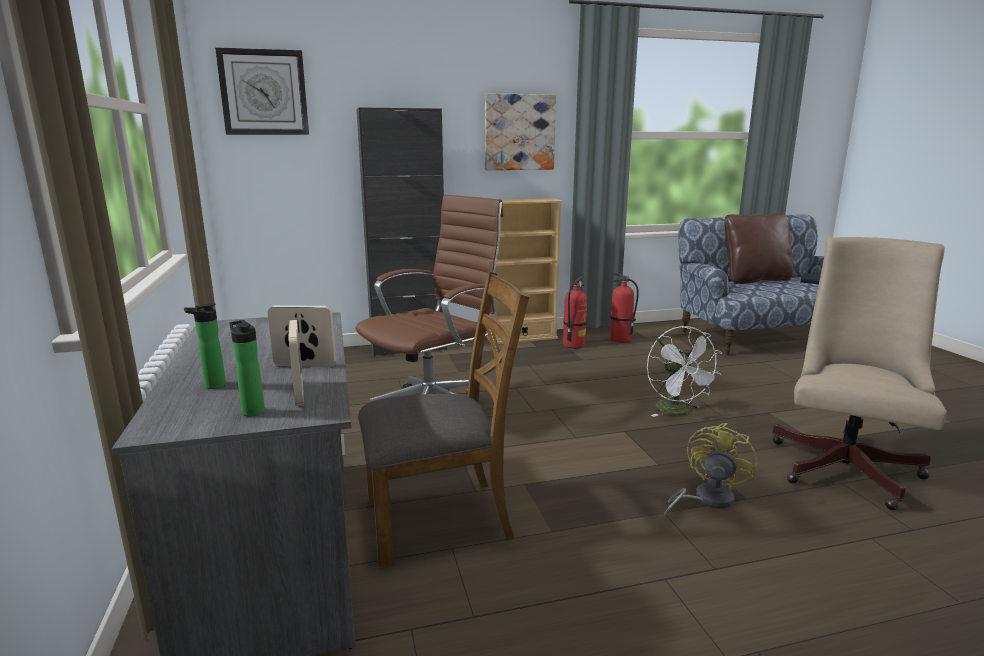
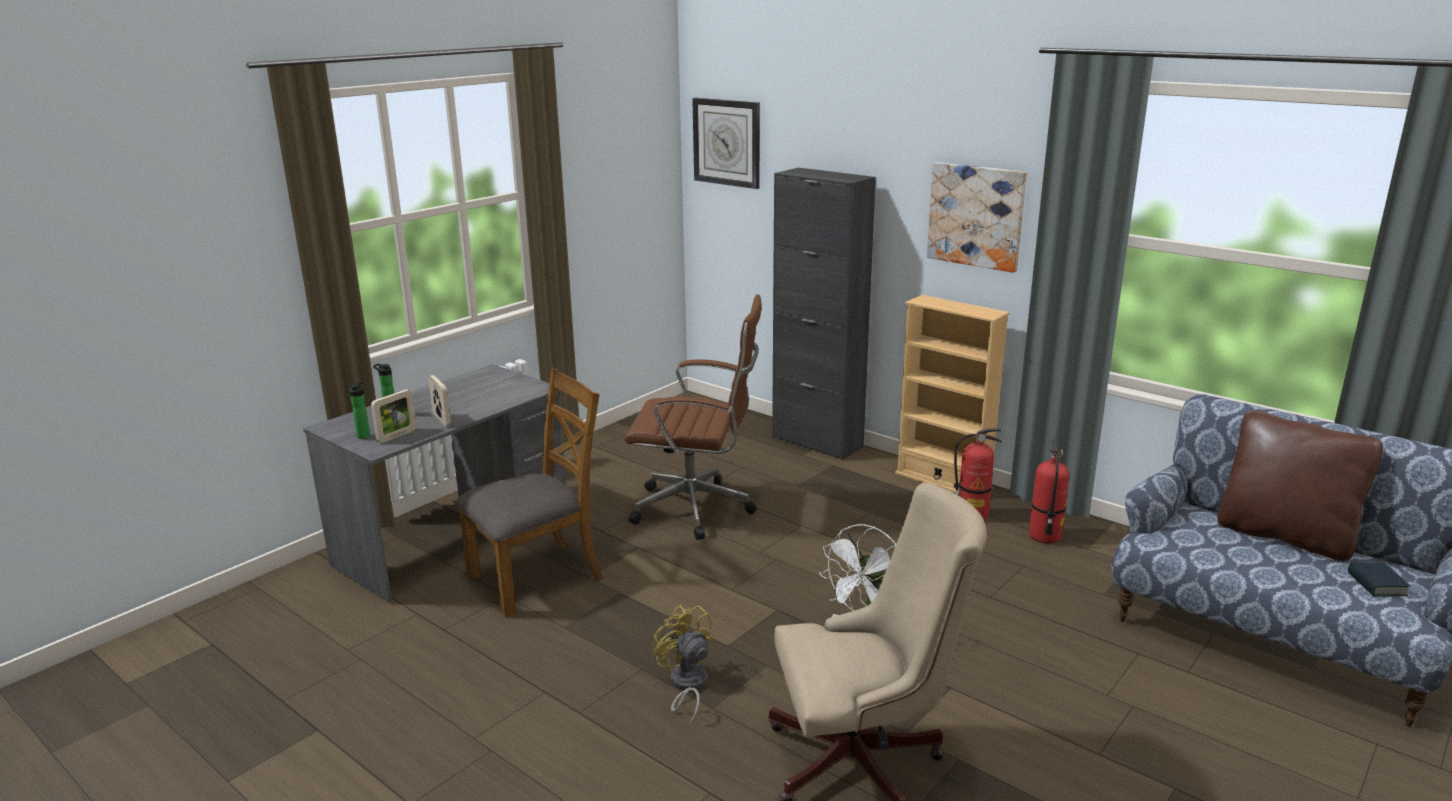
camera: 55 degrees right, 5 degrees up
brown chair [358,271,529,566] -> brown chair turned 75 degrees counterclockwise [456,368,603,618]
yellow fan [664,423,757,517] -> yellow fan turned 120 degrees counterclockwise [653,605,713,725]

